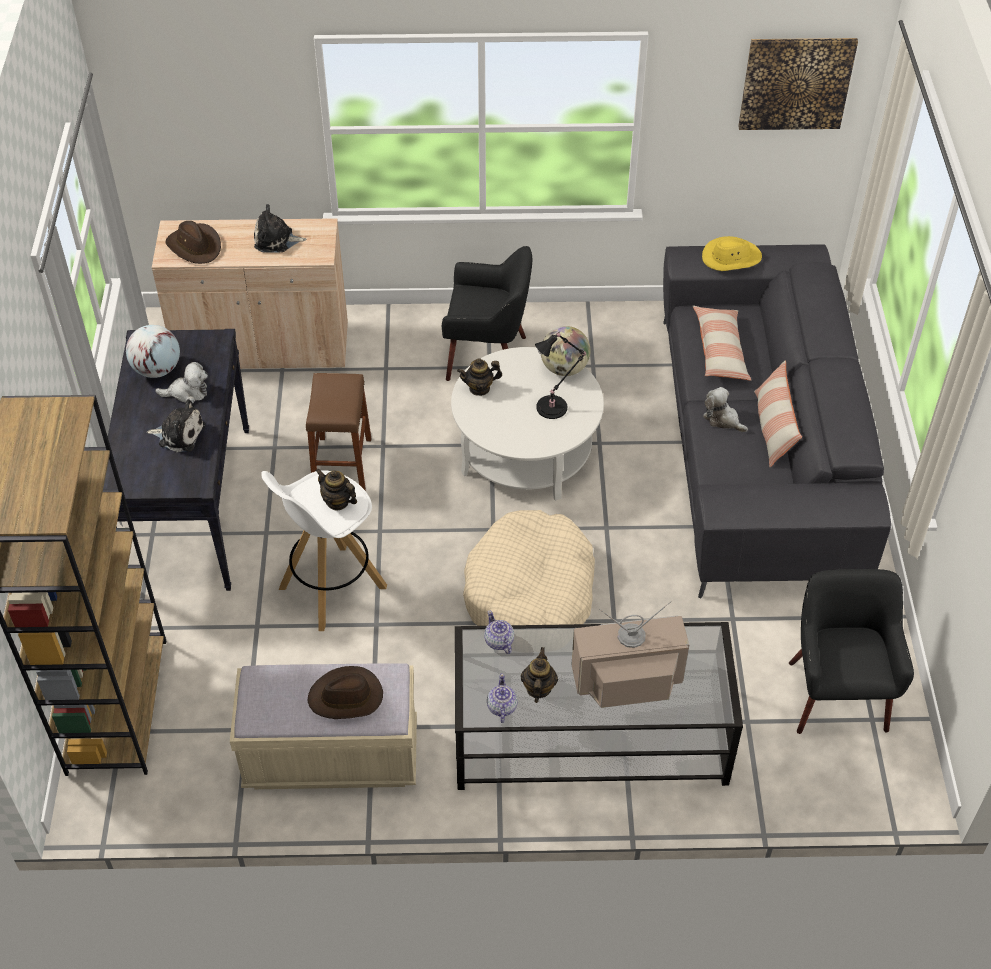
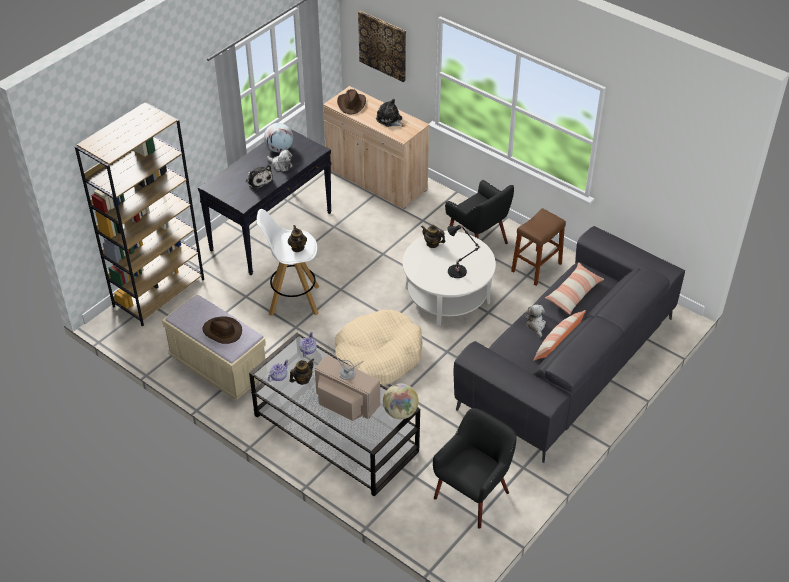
camera: 40 degrees right, 5 degrees down
brown stool [306,373,371,491] -> brown stool moved to [511,208,566,286]
globe [541,326,591,376] -> globe moved to [383,384,419,419]
yellow hat [702,236,762,271] -> none
picture [738,38,858,130] -> picture moved to [358,11,406,82]

